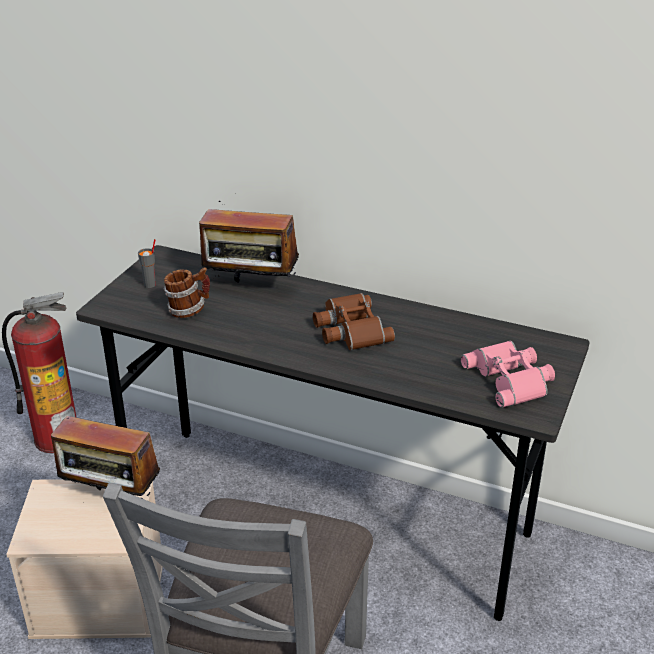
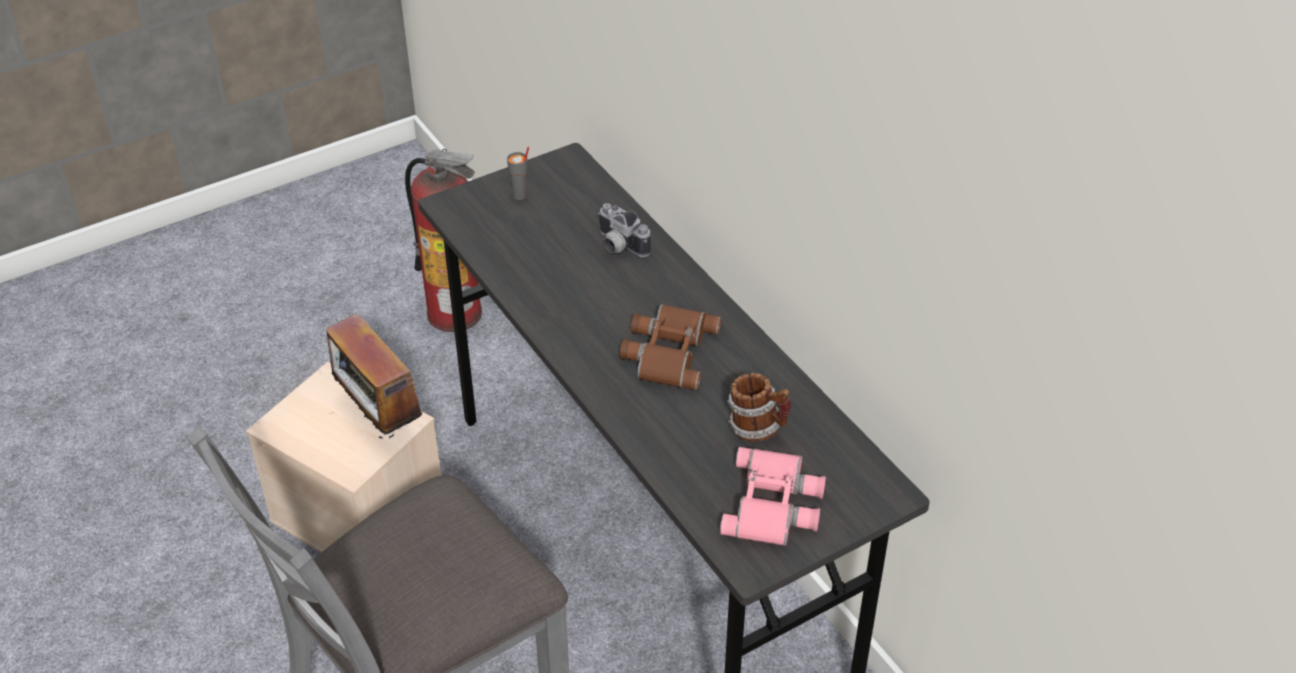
camera: 35 degrees right, 10 degrees up
mug [164,267,210,318] -> mug moved to [727,373,791,441]
radio [199,201,299,283] -> camera [598,203,651,257]

